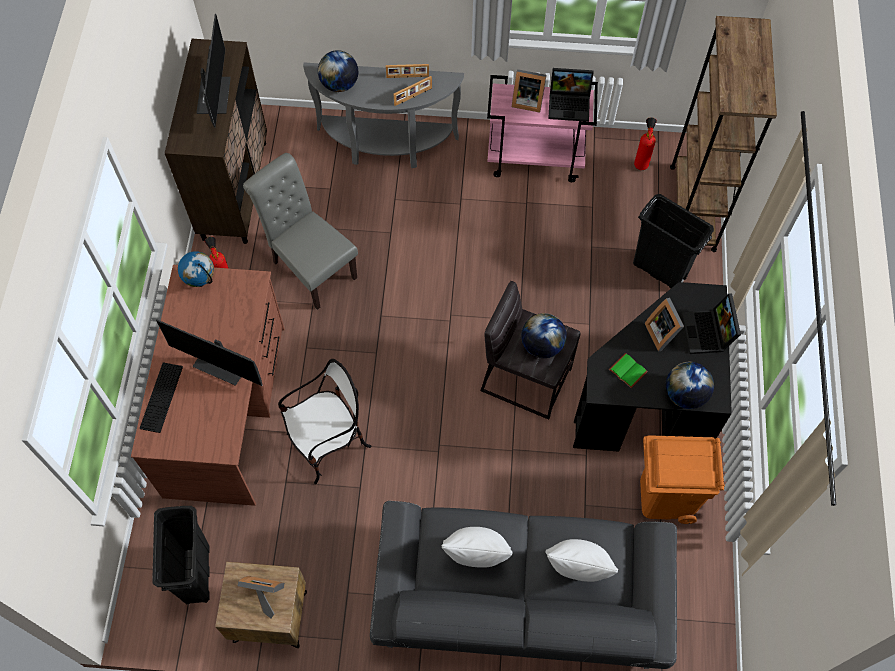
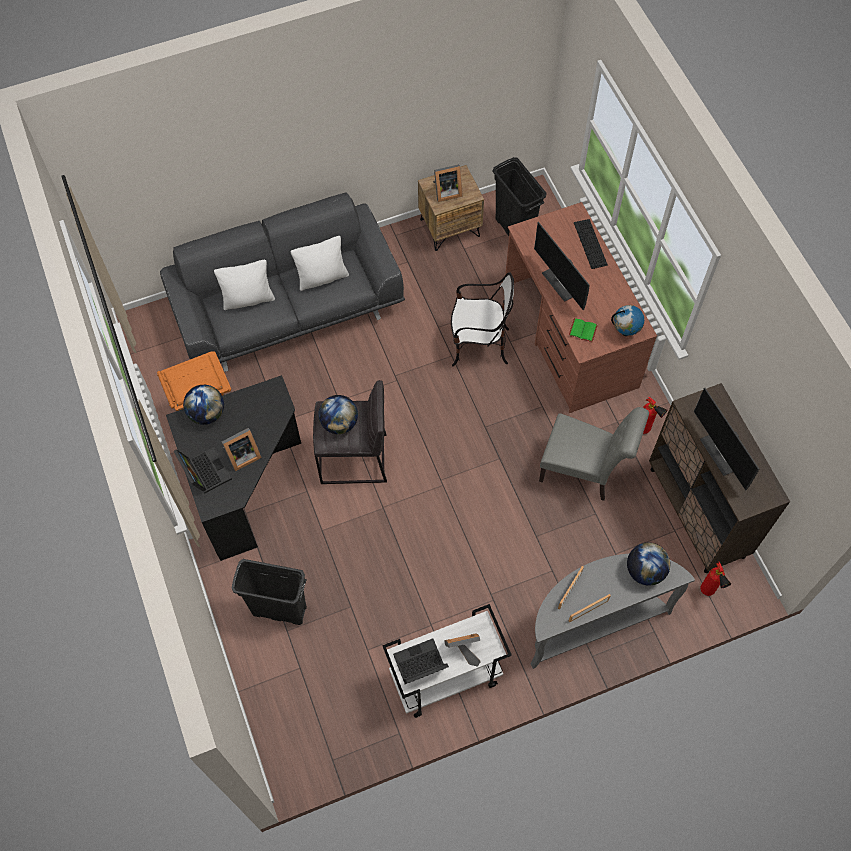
camera: 155 degrees right, 0 degrees up
monitor [156,319,262,386] -> monitor turned 120 degrees counterclockwise [534,222,589,310]
chair [278,359,371,484] -> chair turned 120 degrees counterclockwise [451,272,514,366]
pink cart [487,75,598,182] -> white cart [382,604,512,718]
green book [609,353,648,388] -> green book moved to [569,318,598,342]
fire extinguisher [634,117,657,170] -> fire extinguisher moved to [700,561,731,596]
picture frame [645,298,684,351] -> picture frame turned 105 degrees clockwise [222,428,262,472]
brown bookcase [670,16,777,252] -> none

